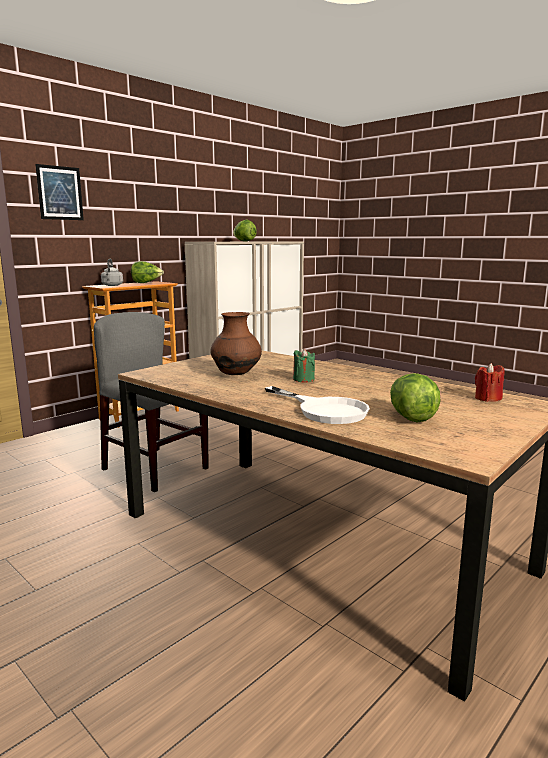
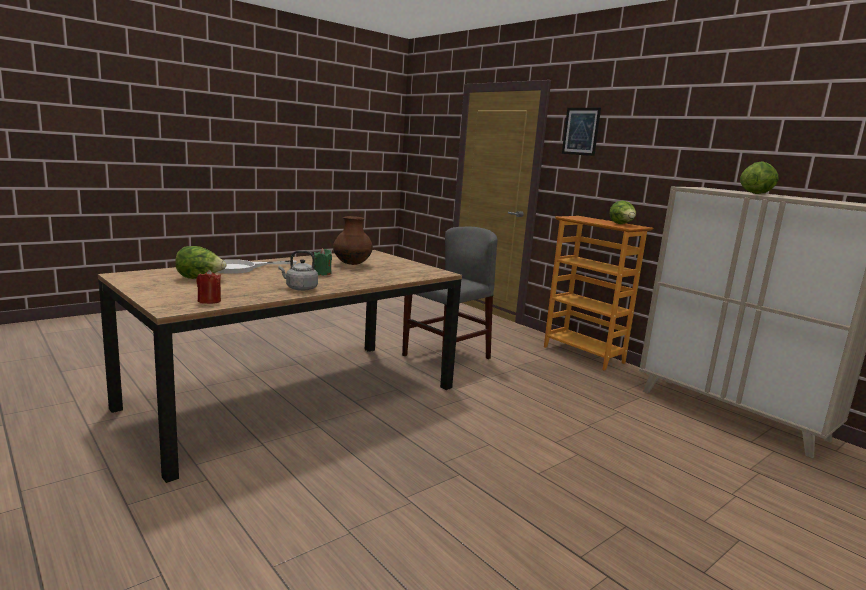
camera: 95 degrees right, 0 degrees up
grey kettle [101,259,123,286] -> grey kettle moved to [278,251,318,291]

